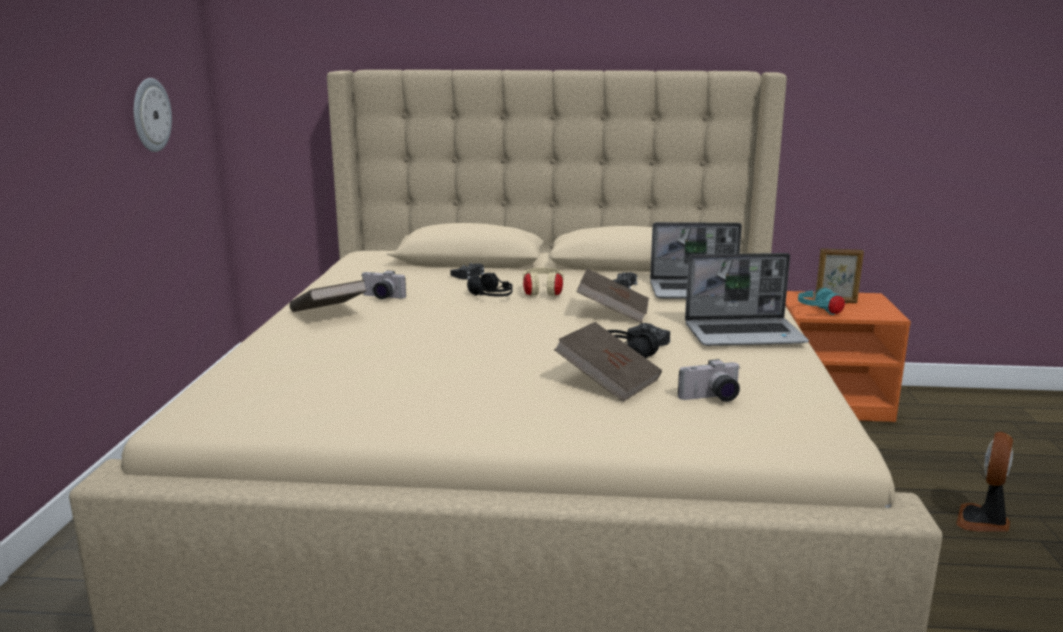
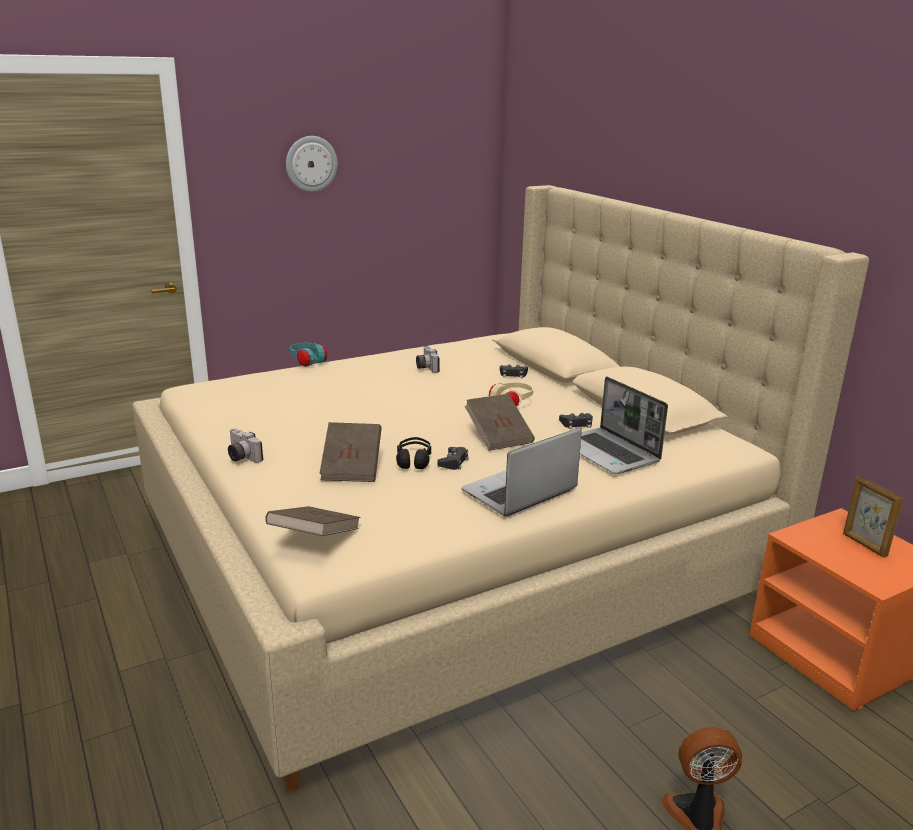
camera: 55 degrees right, 5 degrees up
wall clock [134,78,172,152] -> wall clock moved to [286,136,338,192]
brown book [290,280,367,312] -> brown book moved to [265,506,361,536]
black headphones [467,273,513,297] -> none
camera [678,359,741,402] -> camera moved to [228,428,263,463]
laptop [685,253,809,346] -> laptop turned 90 degrees clockwise [461,428,582,517]
turquoise headphones [798,288,846,315] -> turquoise headphones moved to [290,343,327,367]

